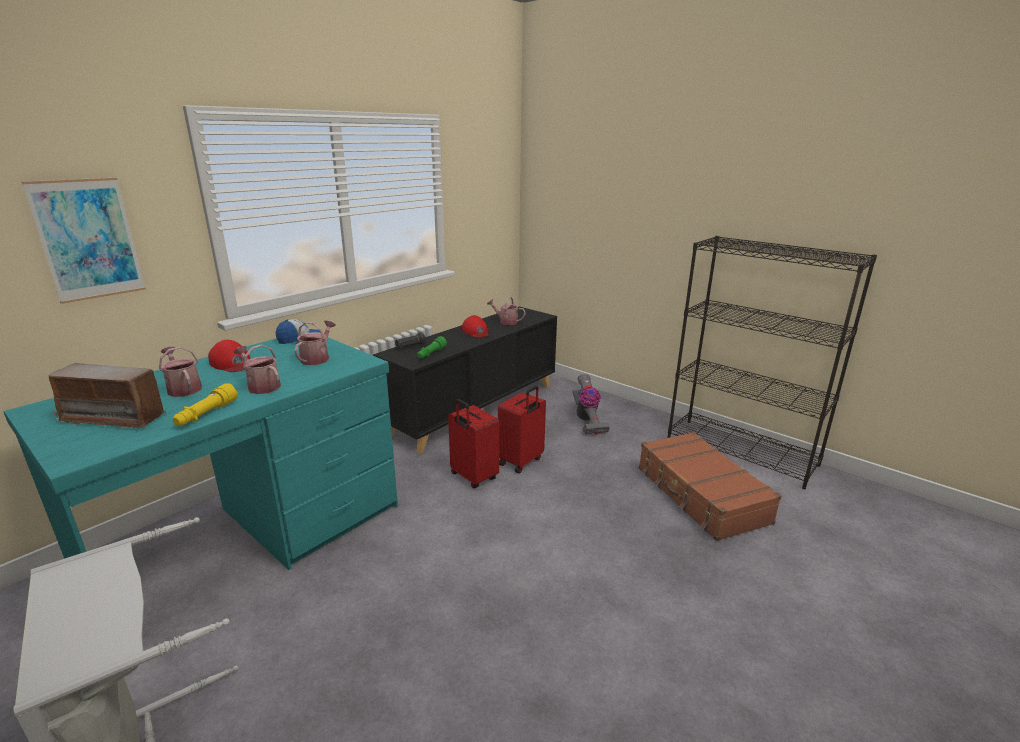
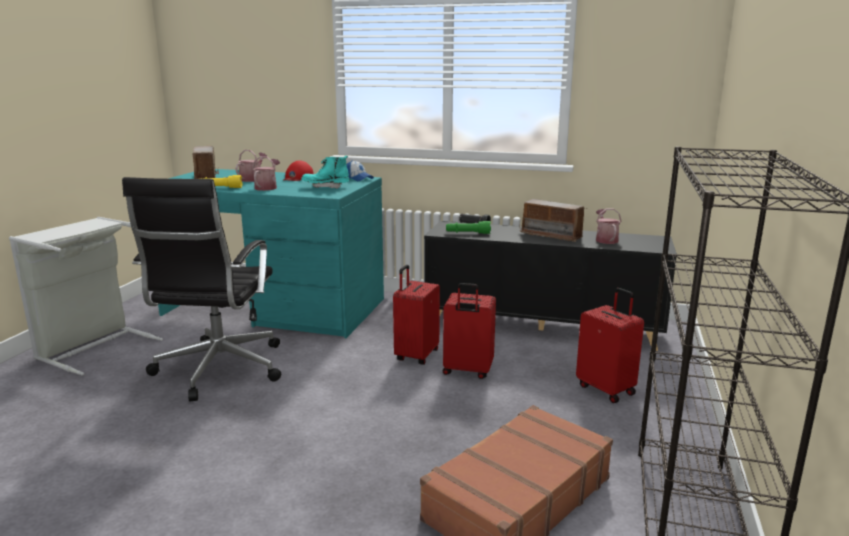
camera: 65 degrees right, 5 degrees down
picture [22,178,146,304] -> none
watering can [294,321,336,365] -> turquoise boot [301,156,349,189]
red cap [462,315,489,337] -> radio [519,199,584,242]
vacuum cleaner [572,374,610,434] -> red suitcase [576,288,644,403]
none -> black office chair [122,177,281,401]

